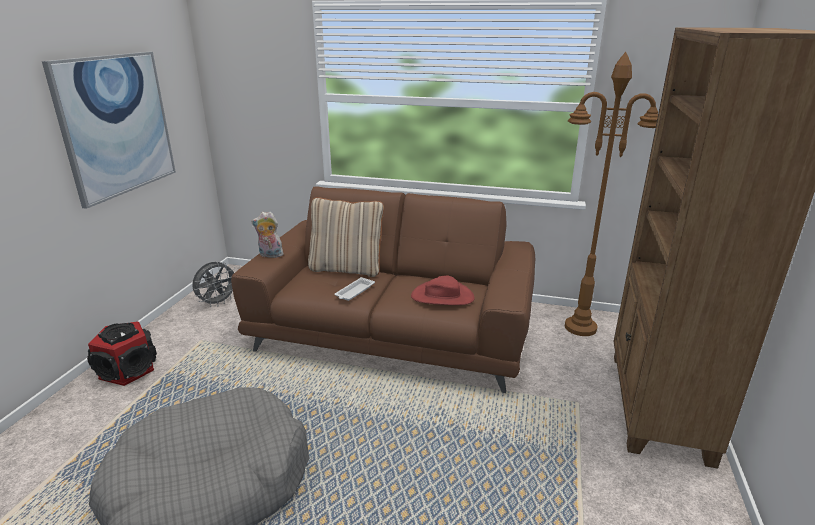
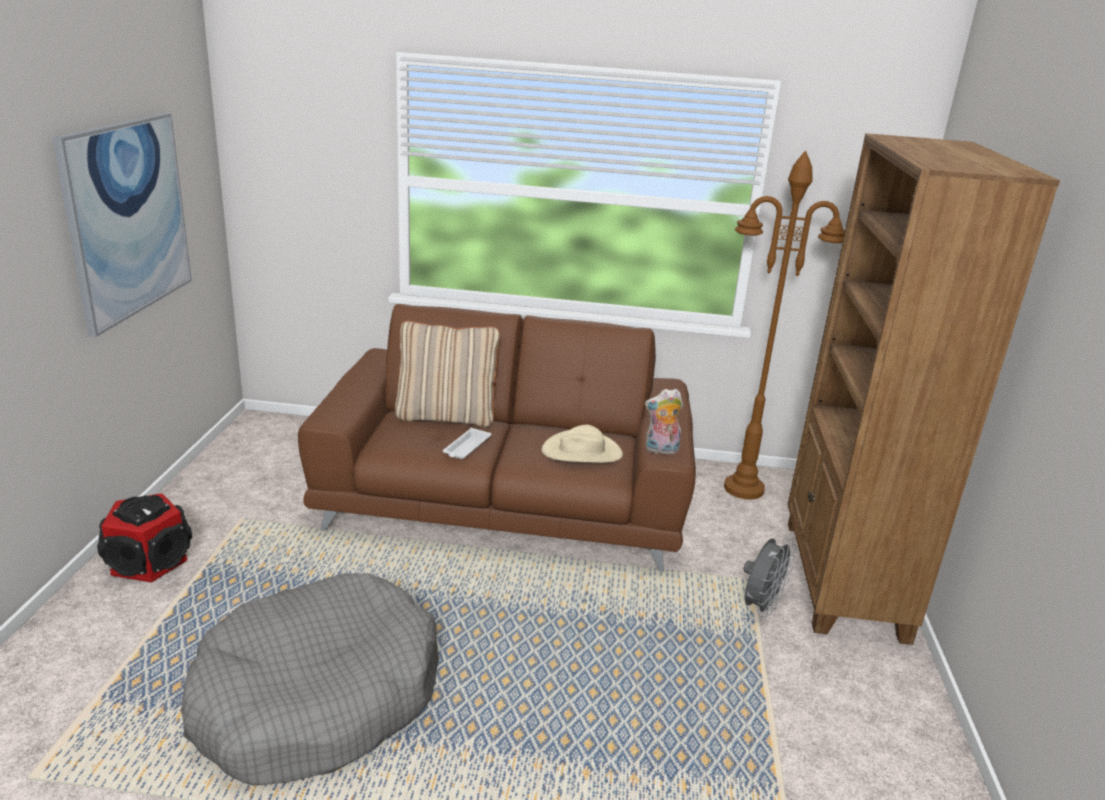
camera: 10 degrees left, 0 degrees up
grey fan [192,262,234,307] -> grey fan moved to [743,538,796,618]
plush toy [251,212,285,258] -> plush toy moved to [645,389,683,454]
red hat [411,275,475,305] -> beige hat [542,425,623,463]

